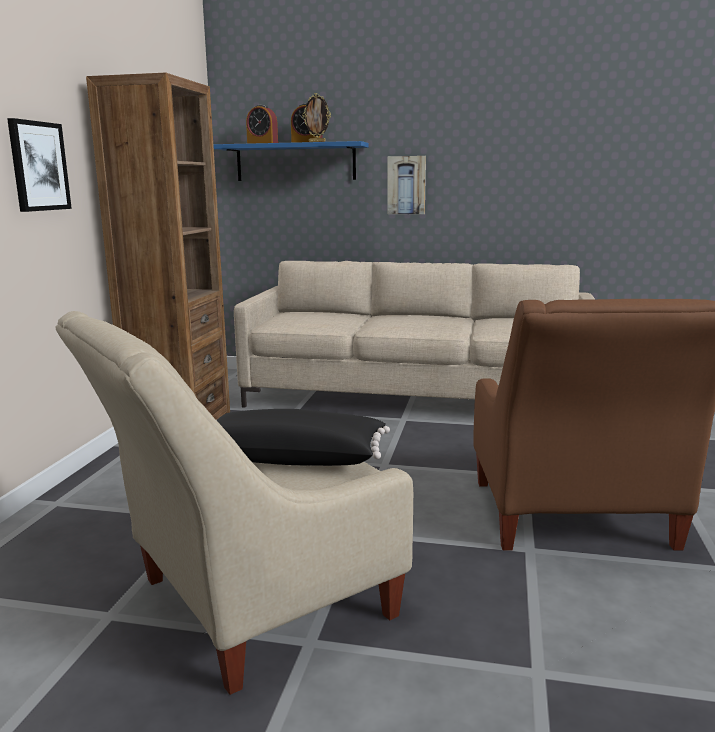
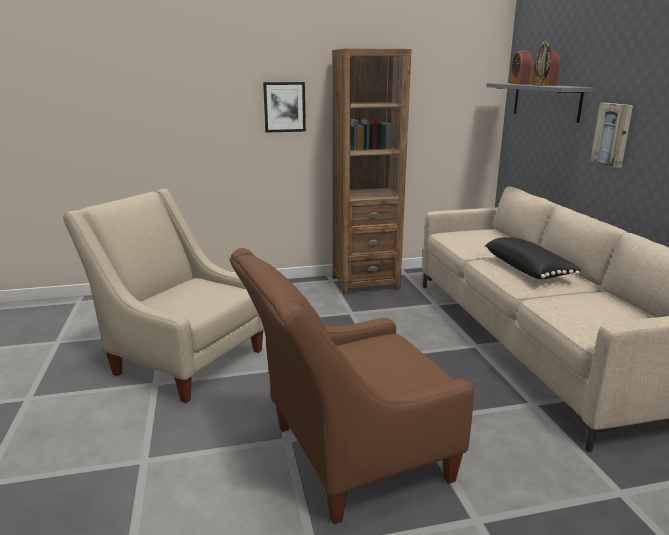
camera: 65 degrees right, 5 degrees up
blue shelf [213,141,369,181] -> grey shelf [486,83,593,123]
black pillow [217,409,390,466] -> black pillow moved to [485,237,581,279]

